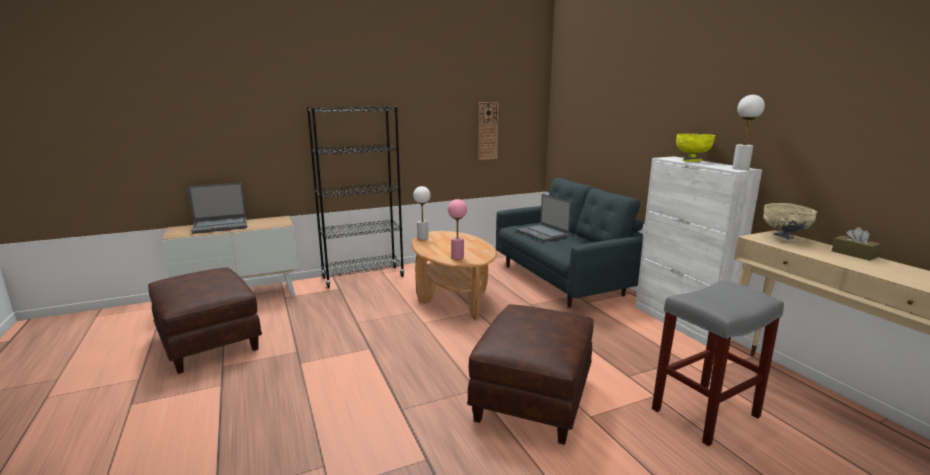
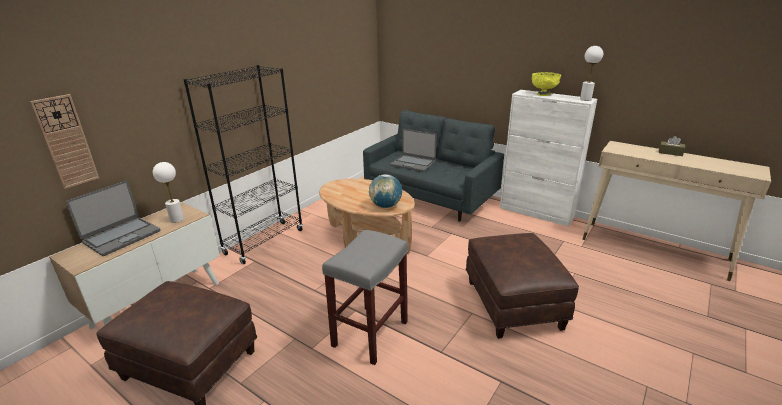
camera: 30 degrees left, 10 degrees up
white table lamp [413,186,430,240] -> white table lamp moved to [153,162,184,223]
pink table lamp [448,199,467,259] -> globe [369,174,402,208]
wall clock [478,102,499,160] -> wall clock moved to [30,94,99,189]
grey stool [652,281,784,446] -> grey stool moved to [322,230,408,365]
beige bowl [763,203,817,242] -> none

